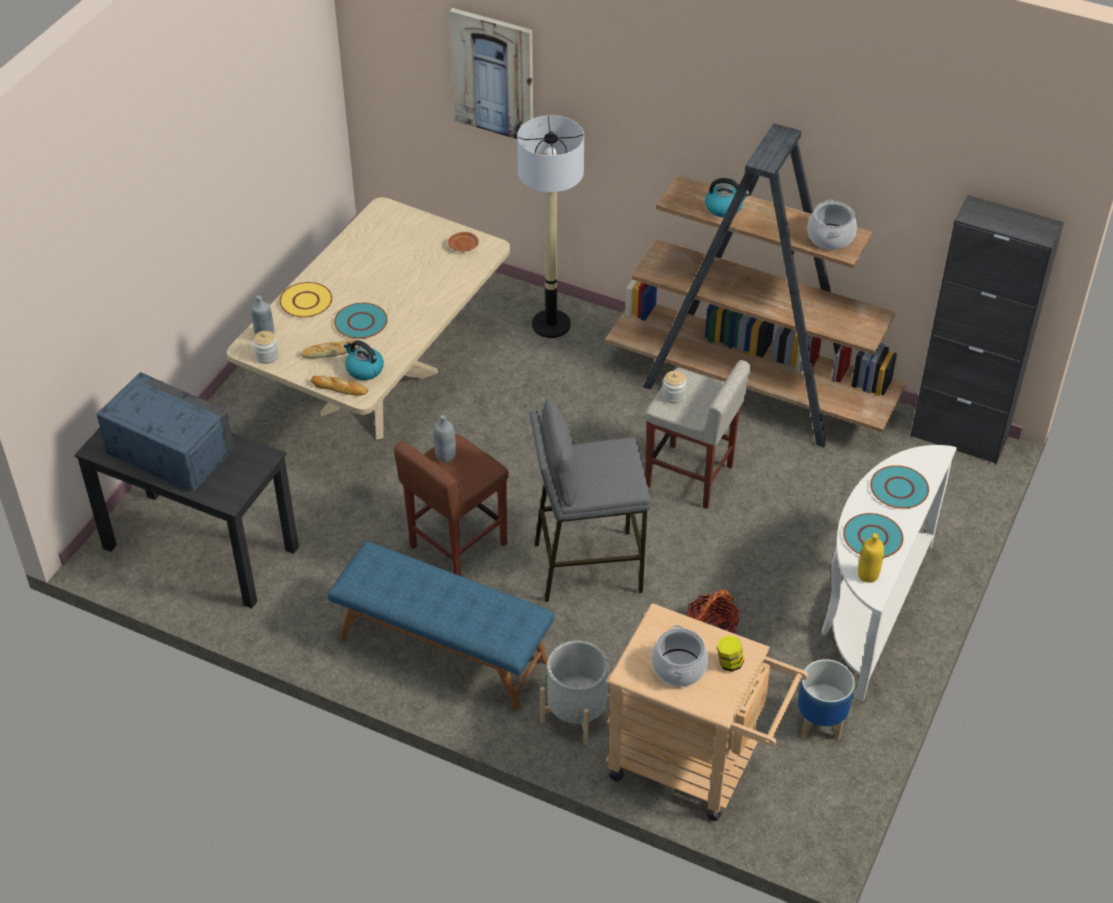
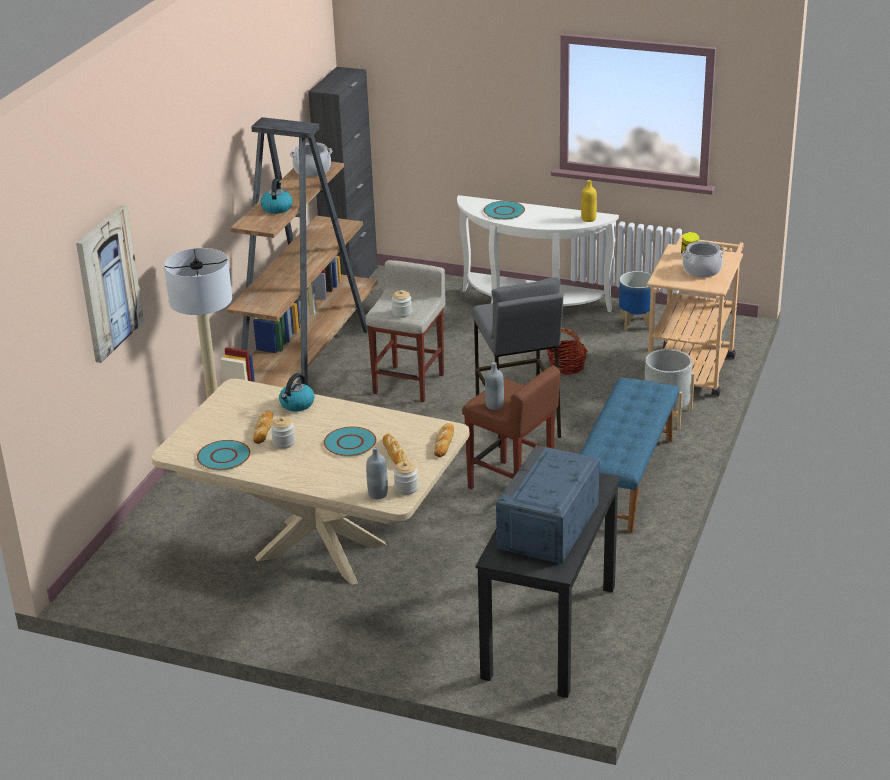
camera: 95 degrees left, 15 degrees down
yellow plate [279,282,332,318] -> none
kettle [344,340,384,380] -> kettle moved to [279,373,315,411]
brown plate [448,232,479,251] -> none
turquoise plate [843,513,903,558] -> turquoise plate moved to [197,440,251,470]
none -> bread [253,411,273,444]
none -> jar [271,417,295,449]

